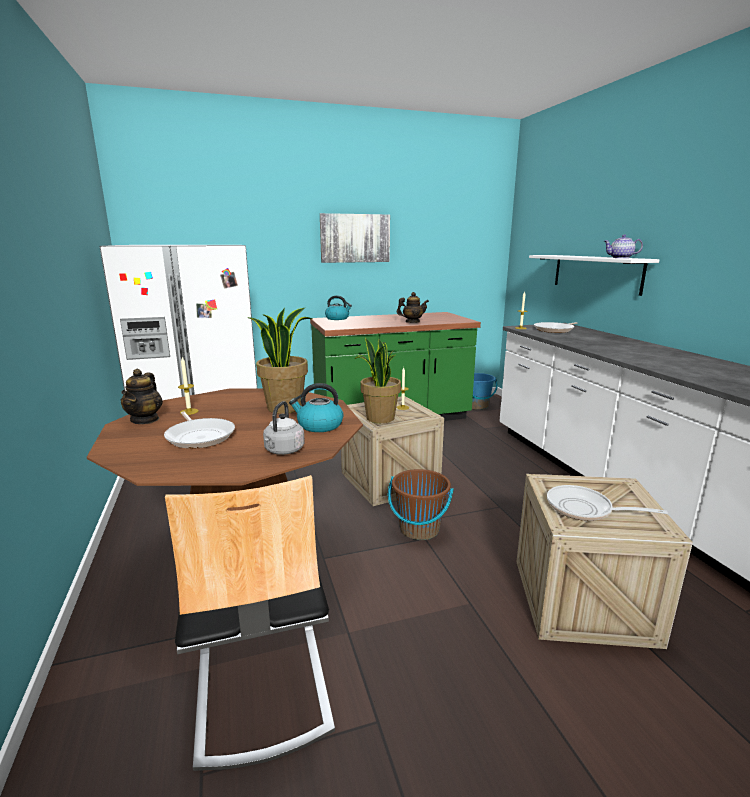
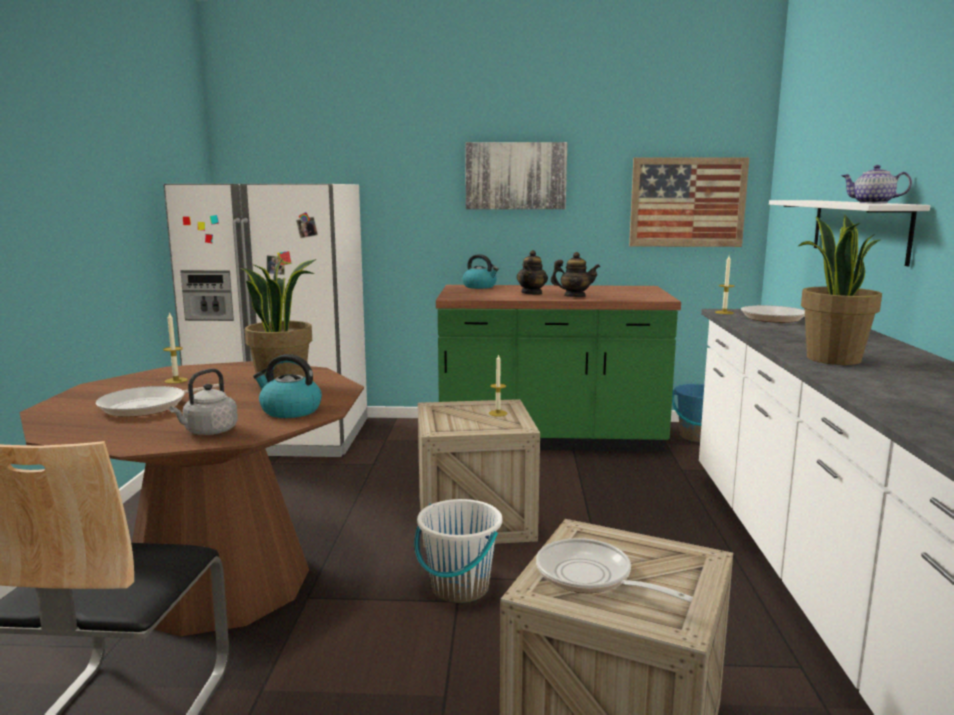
camera: 20 degrees right, 5 degrees down
teapot [121,369,163,424] -> teapot moved to [517,250,548,295]
frying pan [164,411,235,449] -> frying pan turned 60 degrees clockwise [96,384,219,417]
potted plant [355,337,401,423] -> potted plant moved to [798,215,882,365]
brown bucket [388,469,454,540] -> white bucket [414,499,502,603]
none -> picture [629,157,750,247]

